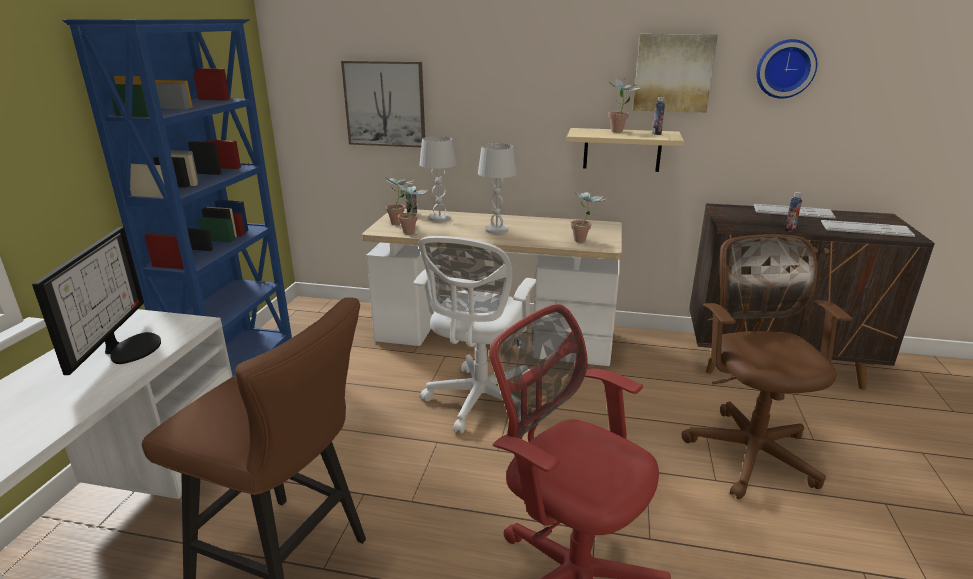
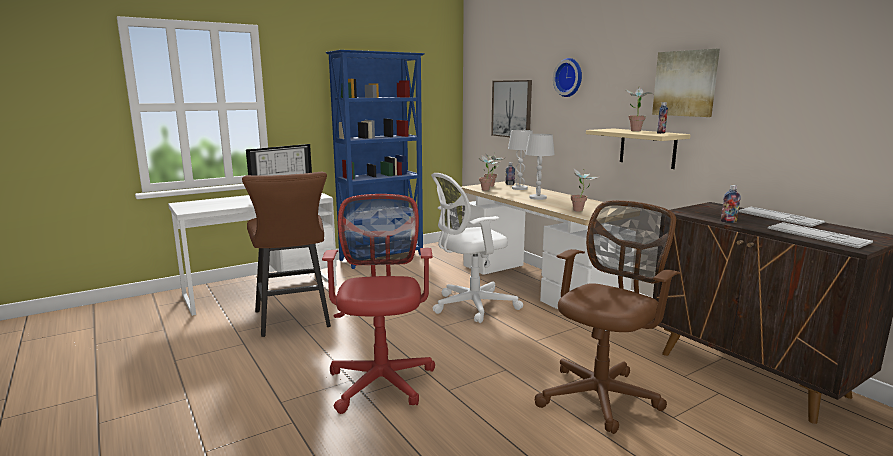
camera: 45 degrees right, 10 degrees down
wall clock [756,39,817,99] -> wall clock moved to [553,58,582,97]

